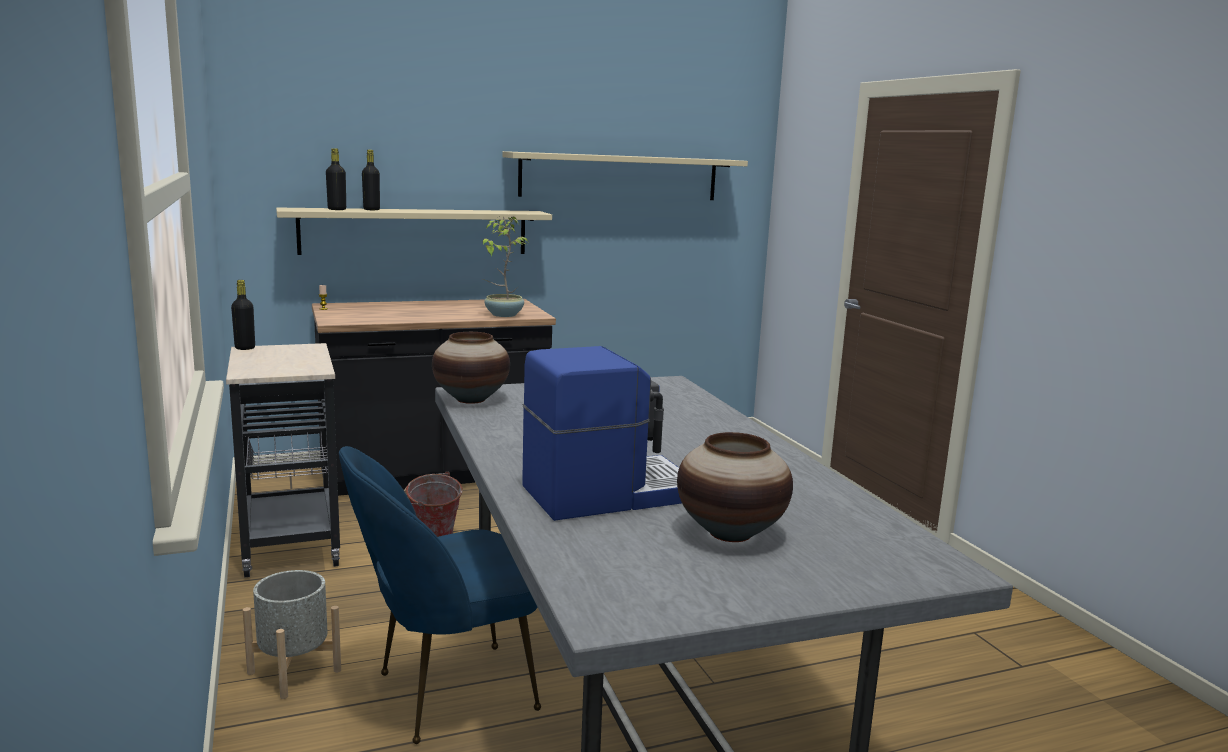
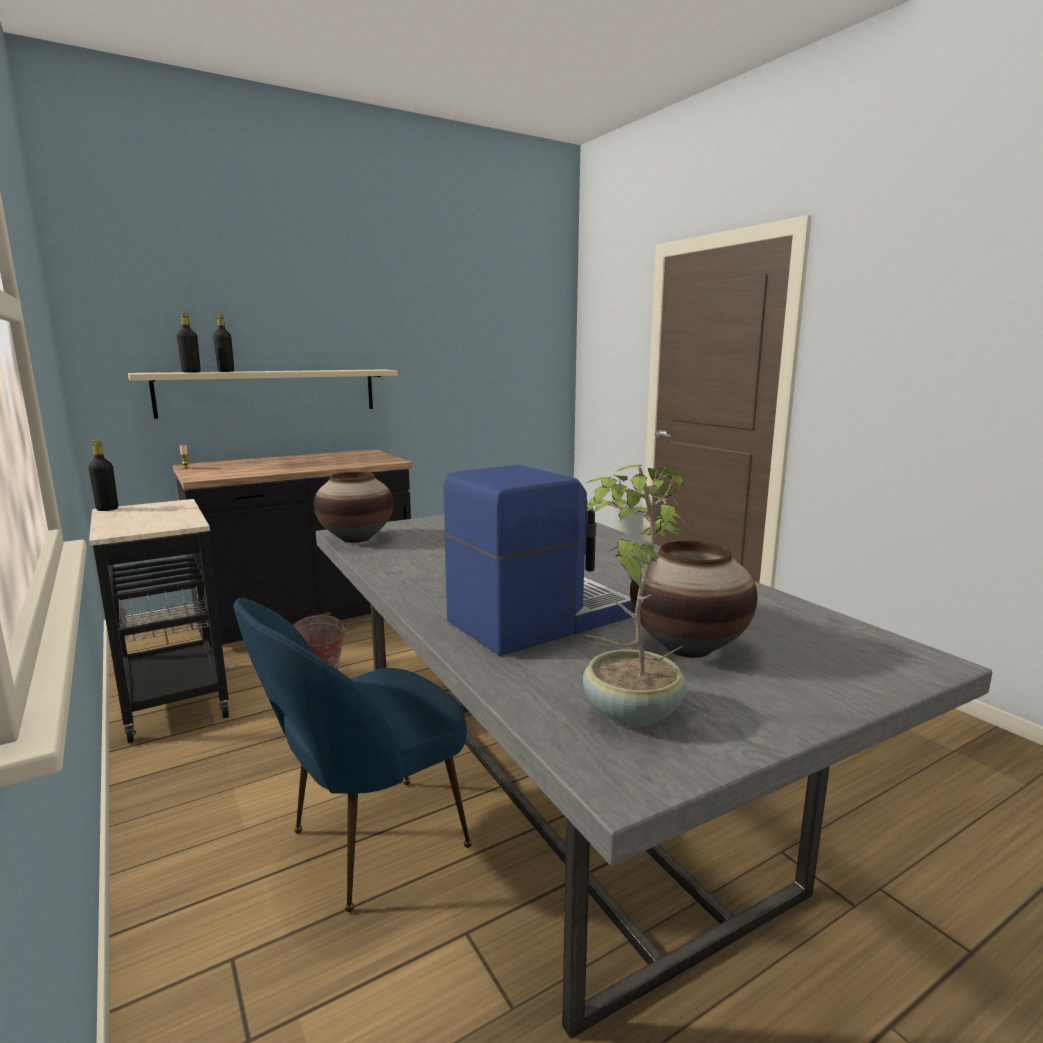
camera: 10 degrees left, 0 degrees up
grey planter [243,570,341,699] -> none
potted plant [483,216,528,317] -> potted plant moved to [583,465,686,727]
beige shelf [502,151,748,200] -> none

